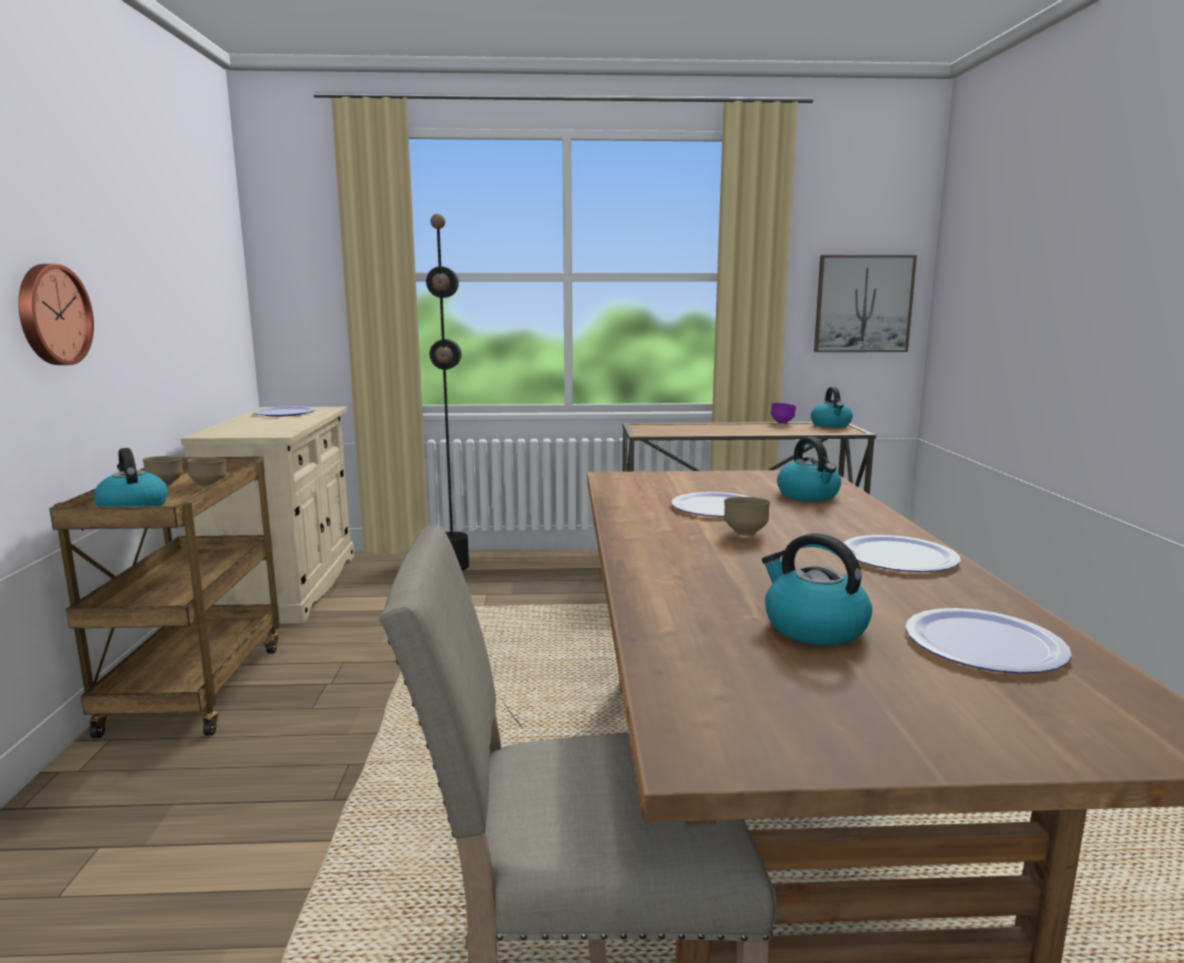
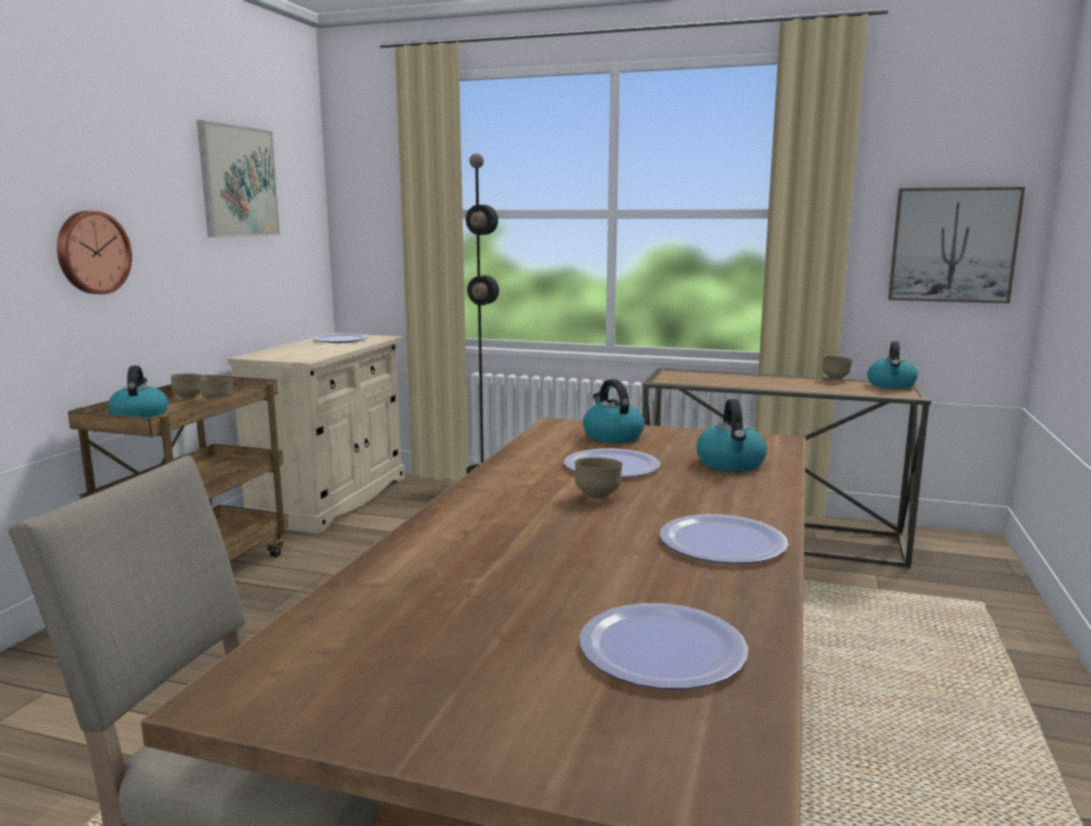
camera: 20 degrees right, 0 degrees up
kettle [762,533,872,646] -> kettle moved to [583,379,645,443]
purple bowl [771,403,796,424] -> brown bowl [822,356,852,380]
none -> picture [197,120,280,237]

